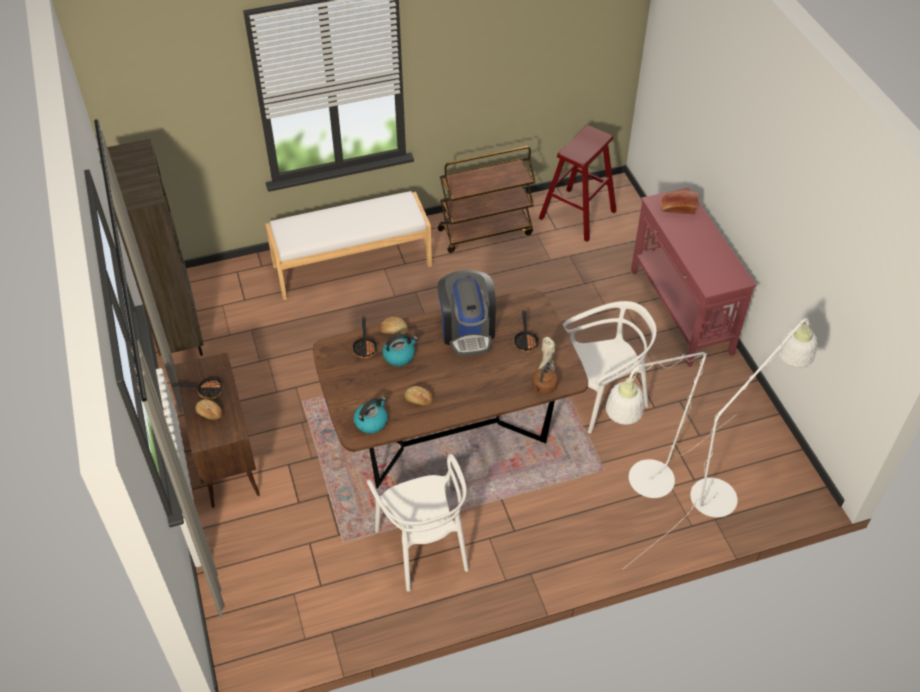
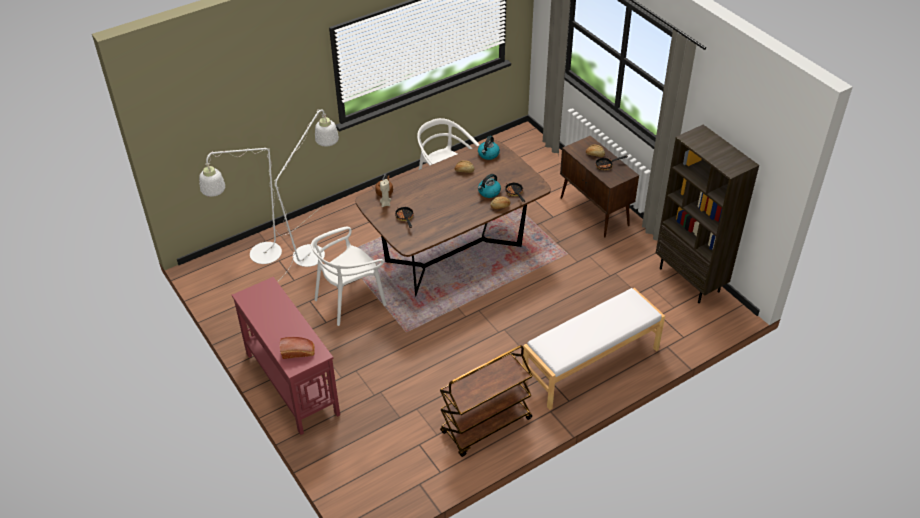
camera: 165 degrees right, 5 degrees down
coffee machine [437,270,496,356] -> none
red stool [539,126,617,242] -> none

